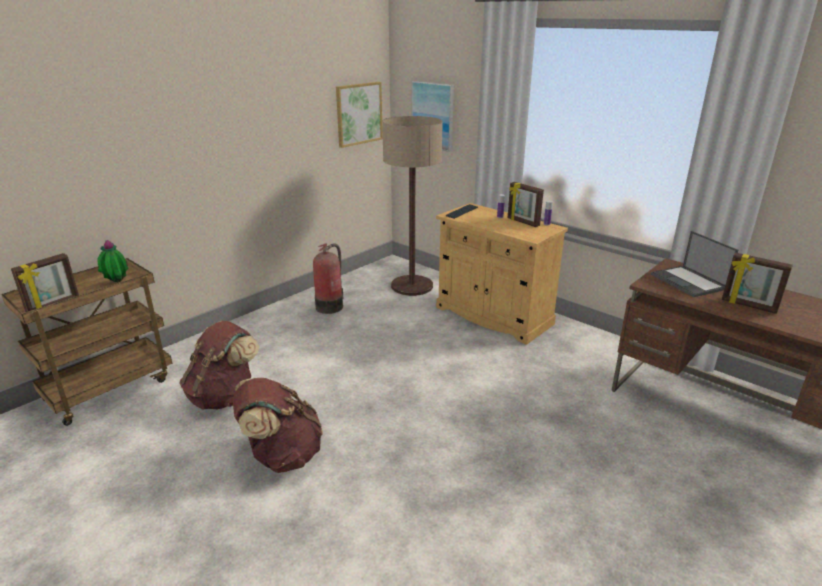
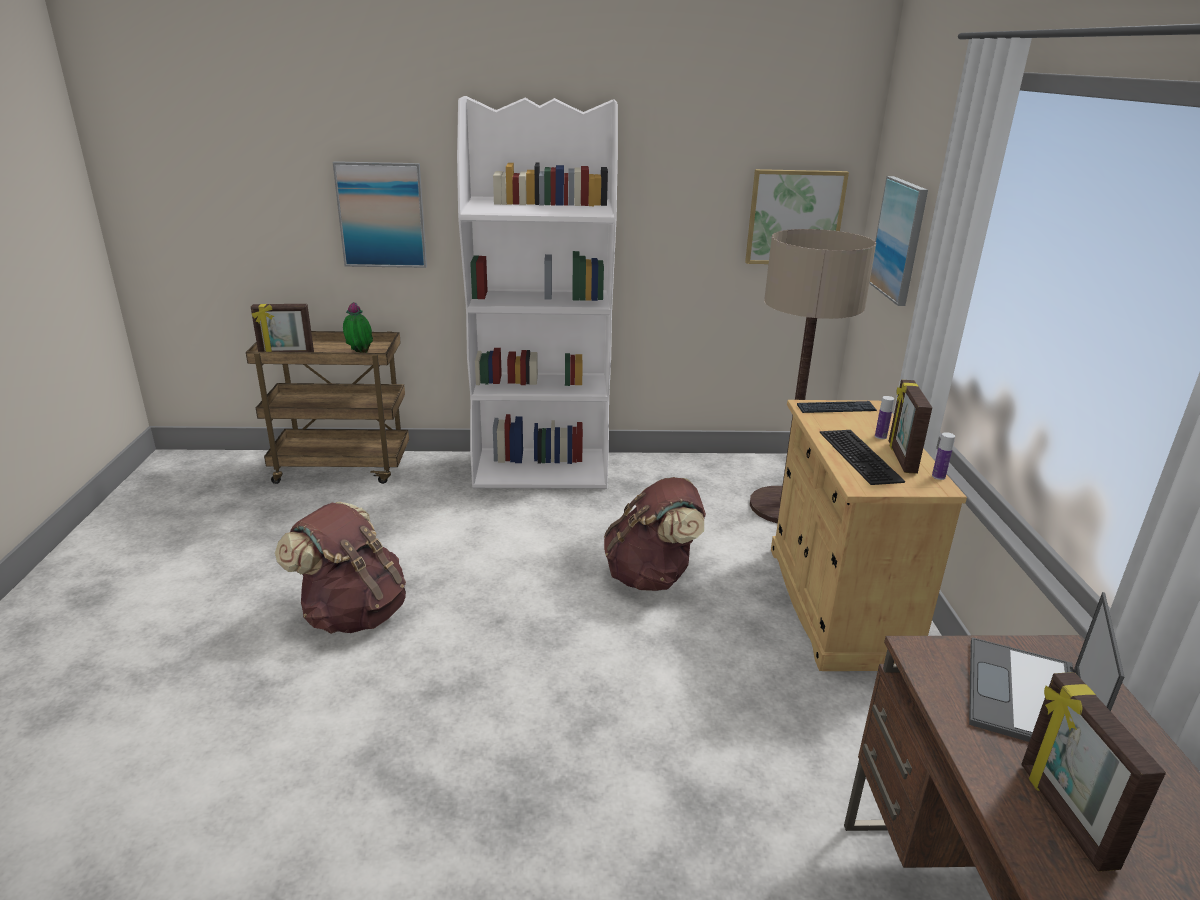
camera: 45 degrees right, 0 degrees up
brown backpack [179,321,259,410] -> brown backpack moved to [604,477,706,591]
fire extinguisher [313,243,343,314] -> none
none -> picture [333,161,427,268]
none -> white bookcase [457,96,618,489]
none -> keyboard [820,430,905,485]

